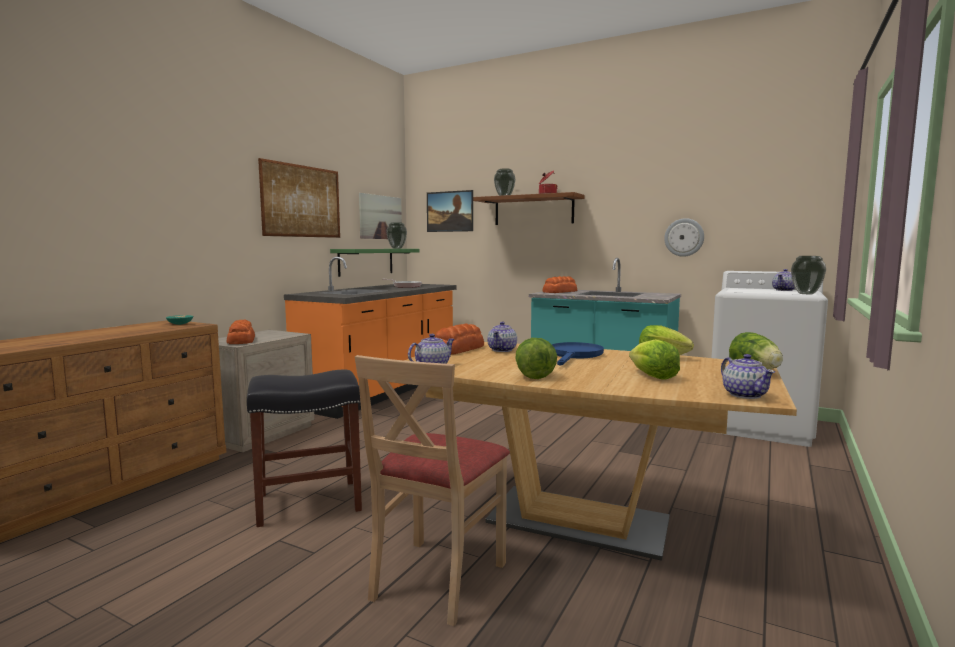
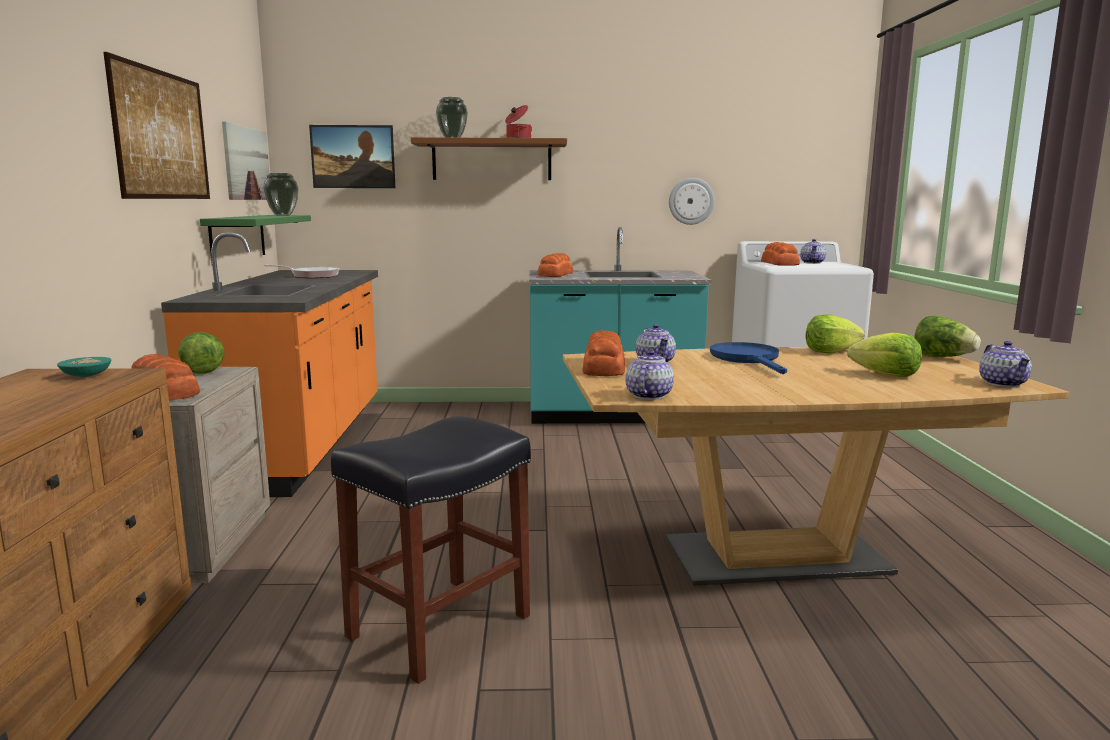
camera: 30 degrees left, 5 degrees up
beige chair [355,355,510,626] -> none
lettuce [515,338,557,379] -> lettuce moved to [178,332,224,374]
teapot [721,354,775,399] -> teapot turned 45 degrees clockwise [979,341,1032,387]
vase [791,256,826,294] -> none
none -> bread [761,242,800,266]

